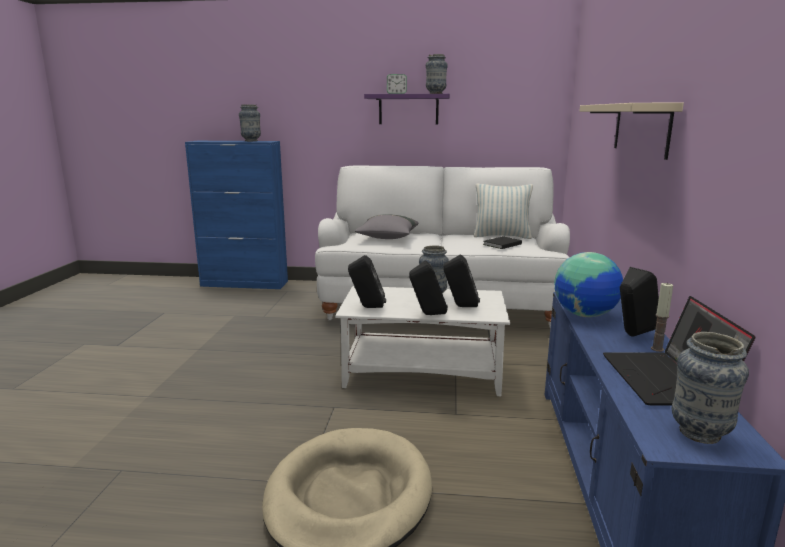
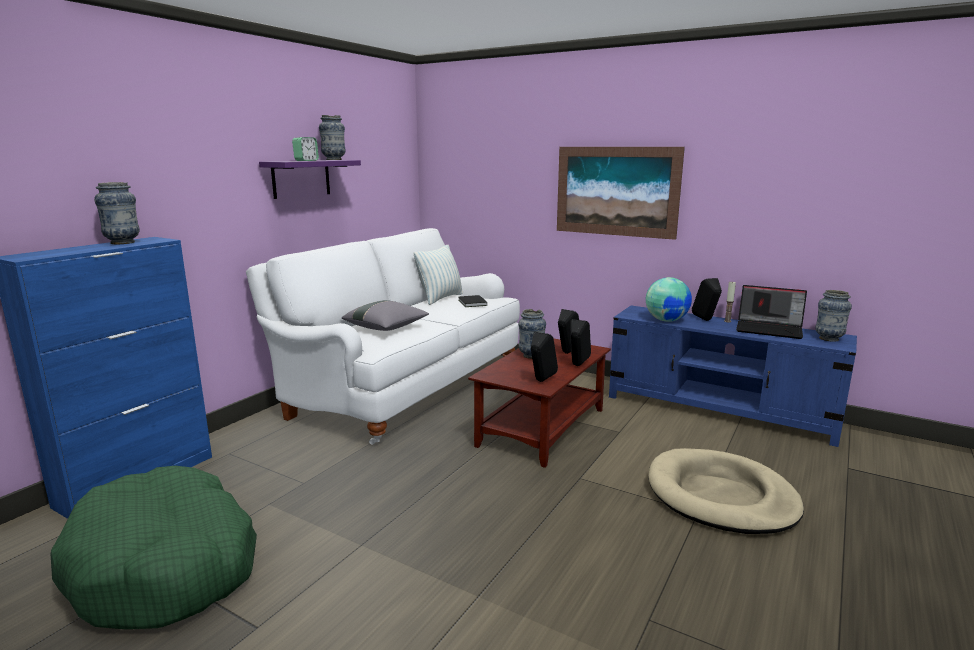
camera: 65 degrees left, 0 degrees up
white coffee table [335,286,510,396] -> brown coffee table [468,339,611,468]
beige shelf [580,103,684,160] -> picture [557,147,685,240]
none -> green dog bed [50,466,257,629]

